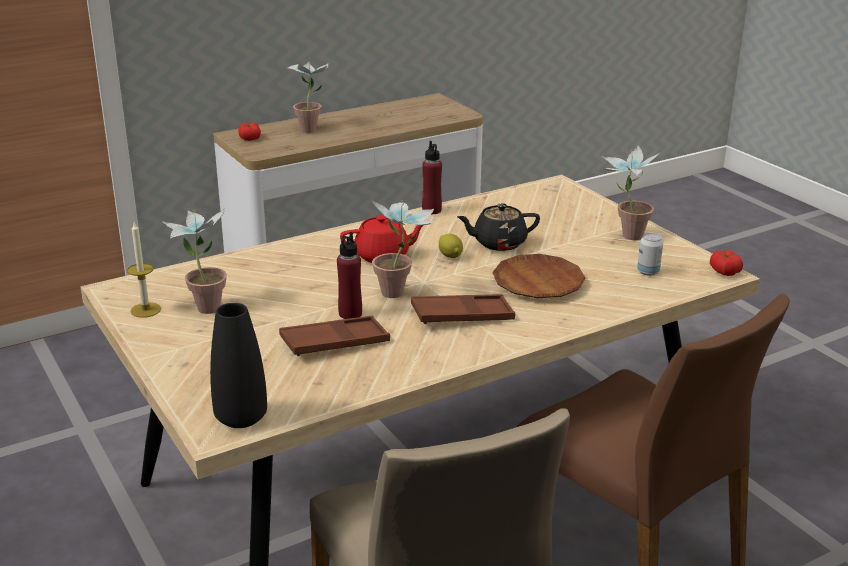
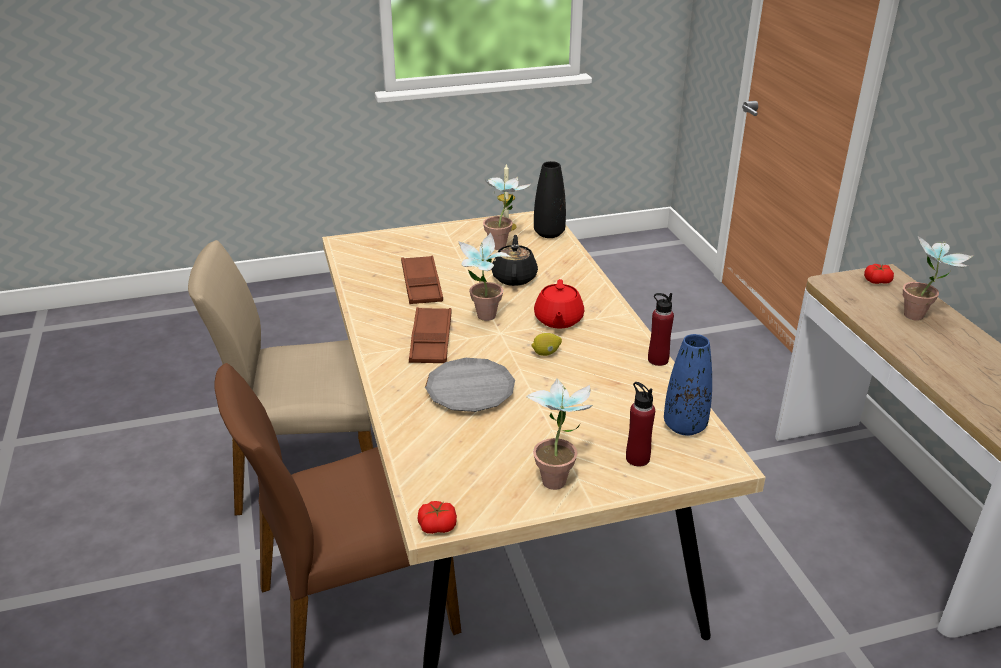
camera: 105 degrees right, 5 degrees up
black vase [210,303,267,428] -> black vase moved to [534,161,566,238]
red bottle [337,232,362,319] -> red bottle moved to [626,382,655,467]
black teapot [457,203,540,251] -> black teapot moved to [491,235,538,286]
brown plate [492,254,586,298] -> grey plate [425,358,515,412]
can [637,233,663,276] -> none
none -> blue vase [664,334,712,436]

